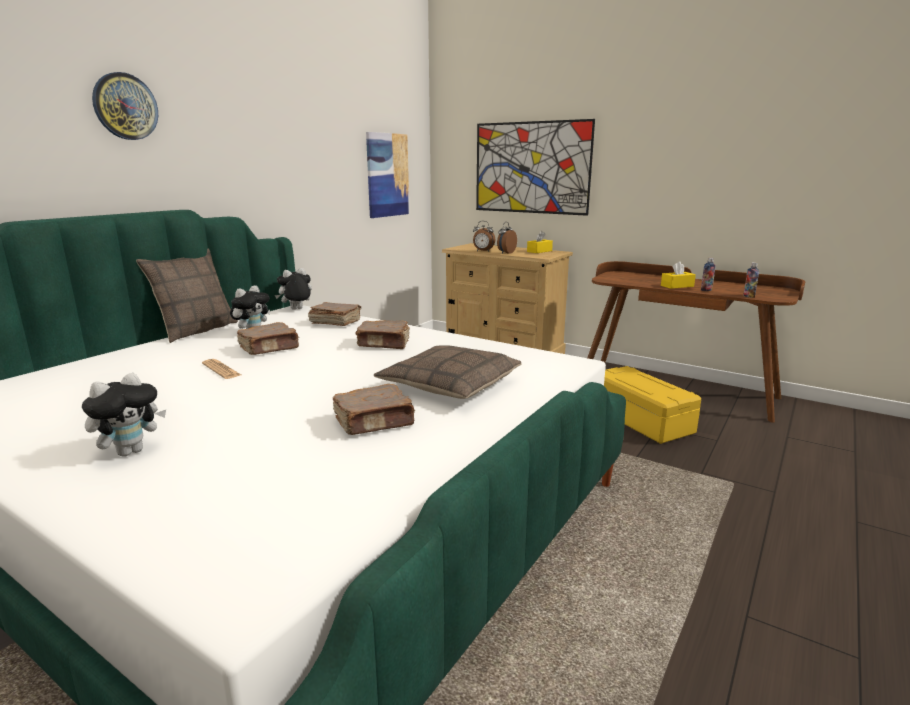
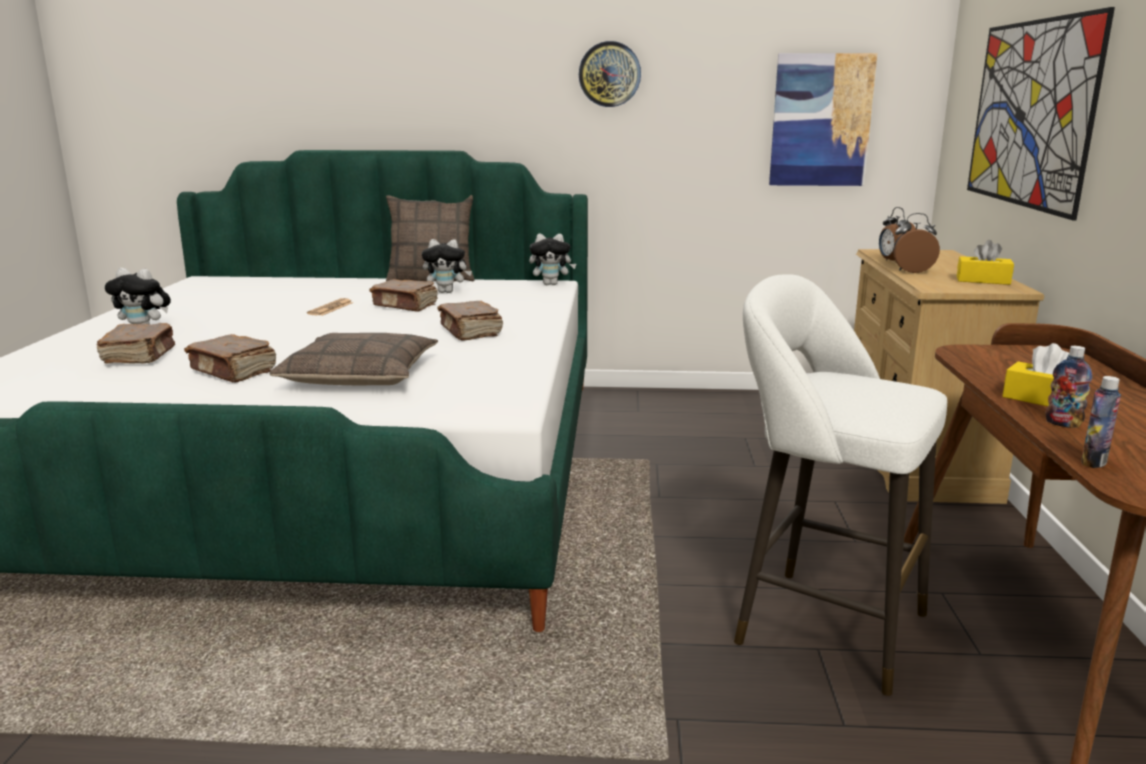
camera: 60 degrees right, 0 degrees up
wall clock [92,72,158,140] -> wall clock moved to [579,41,641,107]
plush toy [275,268,312,309] -> plush toy turned 150 degrees clockwise [529,233,576,285]
brown book [308,302,361,326] -> brown book moved to [96,323,175,364]
yellow storage box [604,366,701,444] -> white stool [734,274,947,696]

